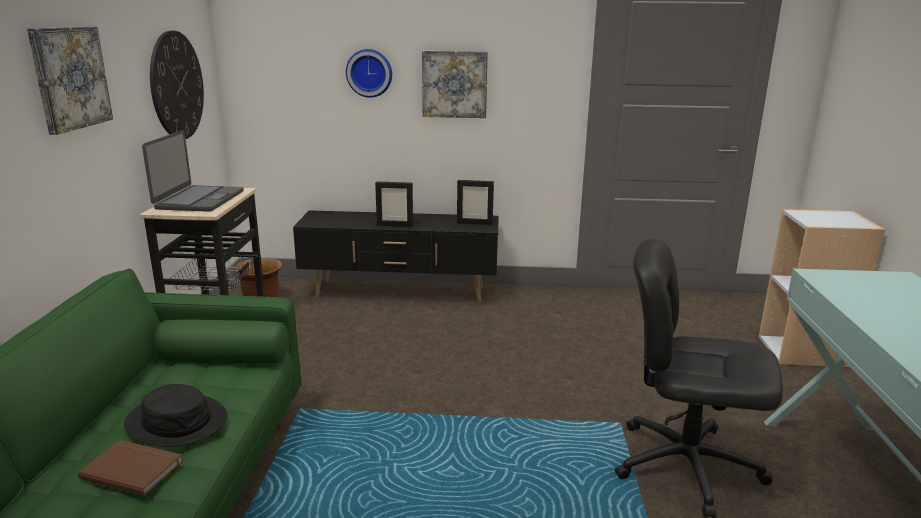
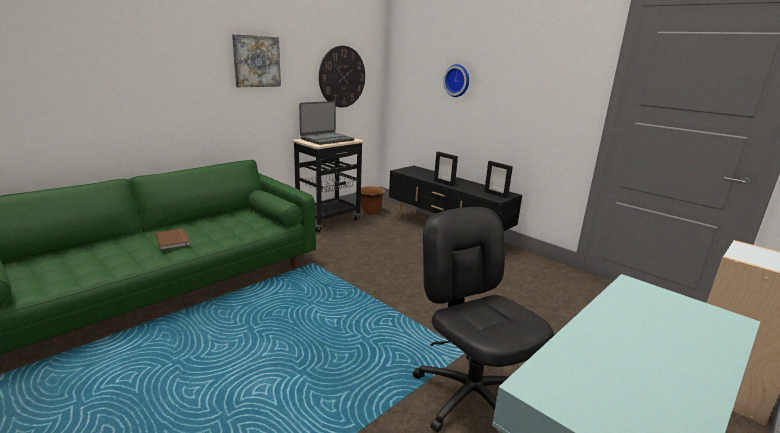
camera: 40 degrees right, 0 degrees up
black hat [124,384,227,447] -> none
picture [422,51,488,118] -> none

